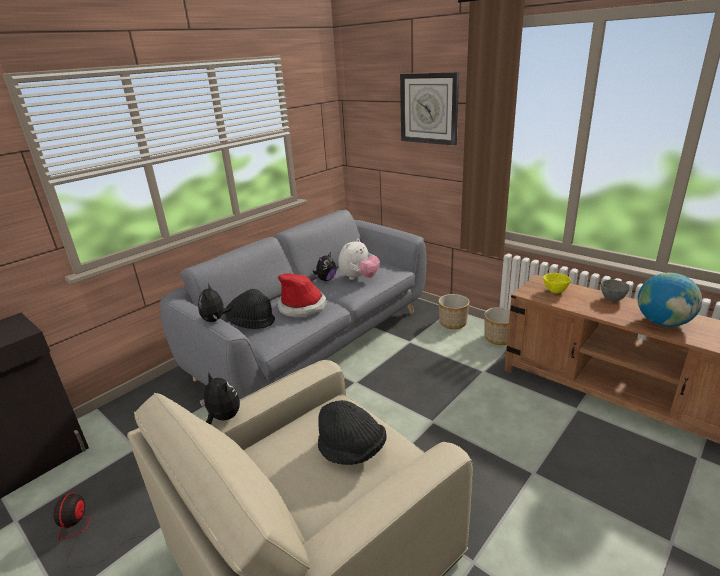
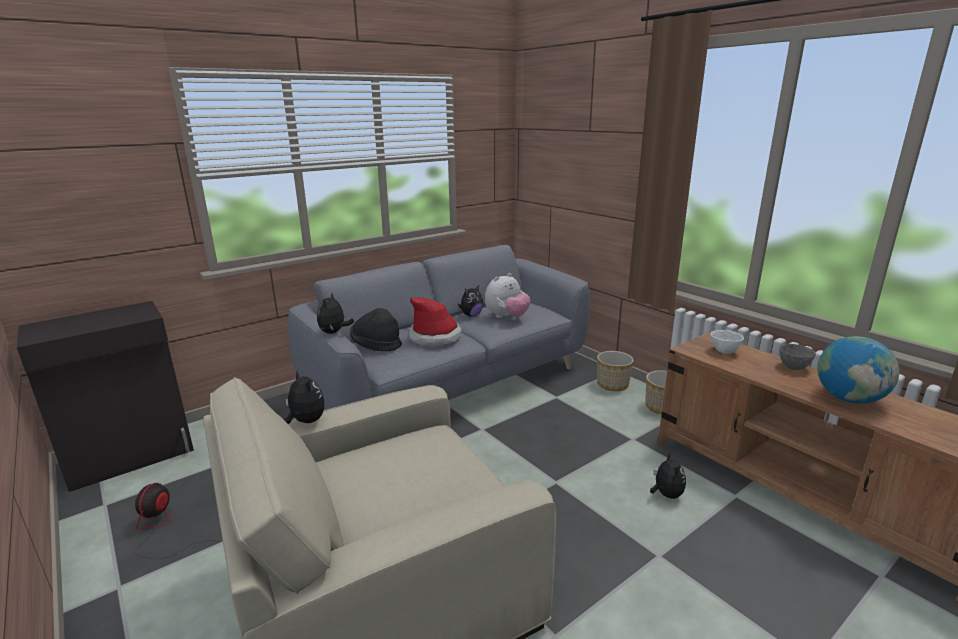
camera: 10 degrees right, 5 degrees down
black hat [318,400,387,465] -> none
wall clock [400,72,459,146] -> none
yellow bowl [543,273,571,294] -> white bowl [711,330,744,354]
none -> plush toy [650,453,686,499]

